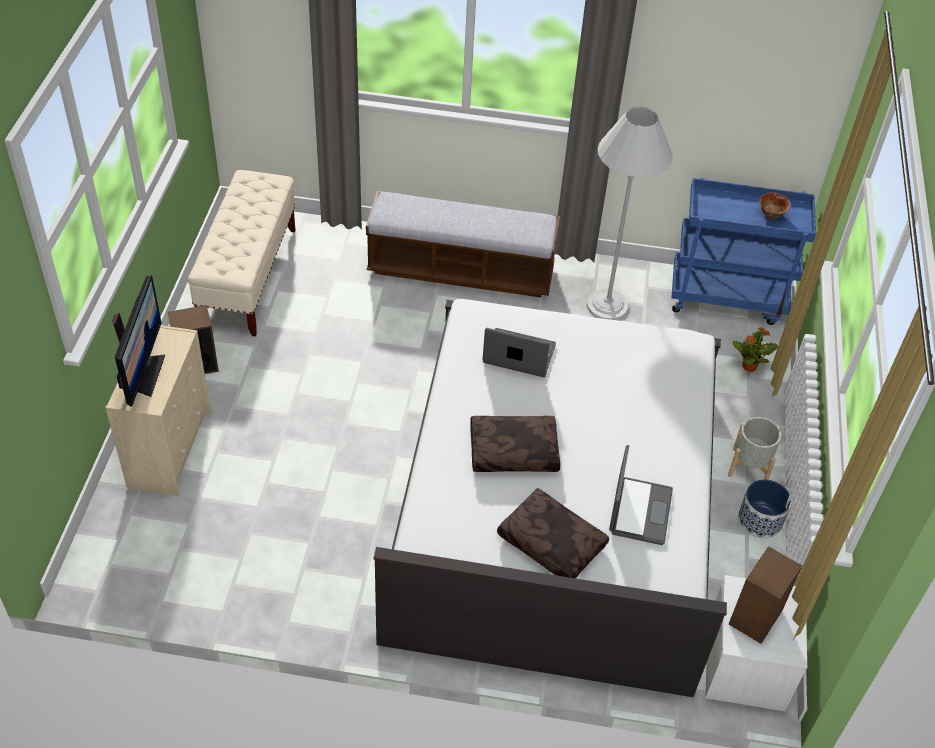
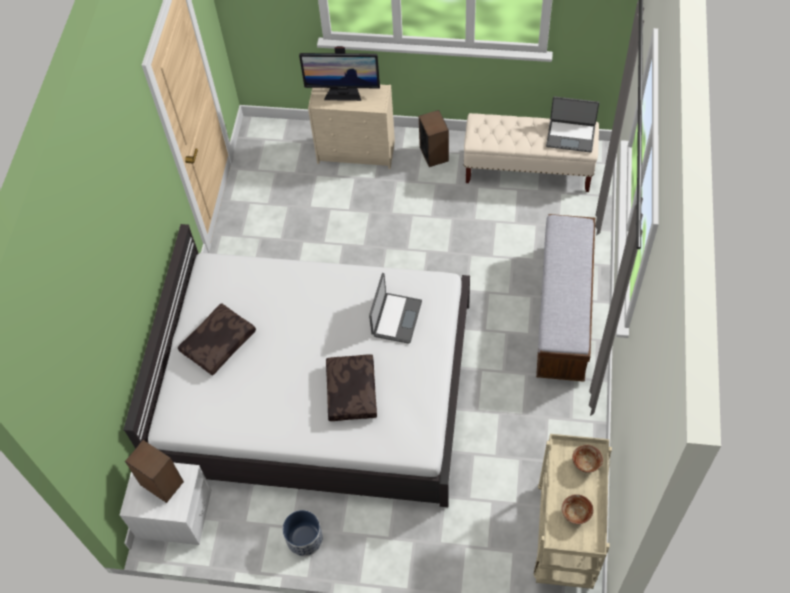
camera: 95 degrees right, 10 degrees up
brown pillow [470,416,560,472] -> brown pillow moved to [326,354,377,421]
white floor lamp [586,107,673,320] -> none
laptop [609,445,673,545] -> laptop moved to [546,96,599,153]
blue cart [671,178,816,325] -> beige cart [534,434,612,589]
grey planter [728,417,781,479] -> none
potted plant [733,327,778,372] -> none
none -> bowl [572,445,603,473]

